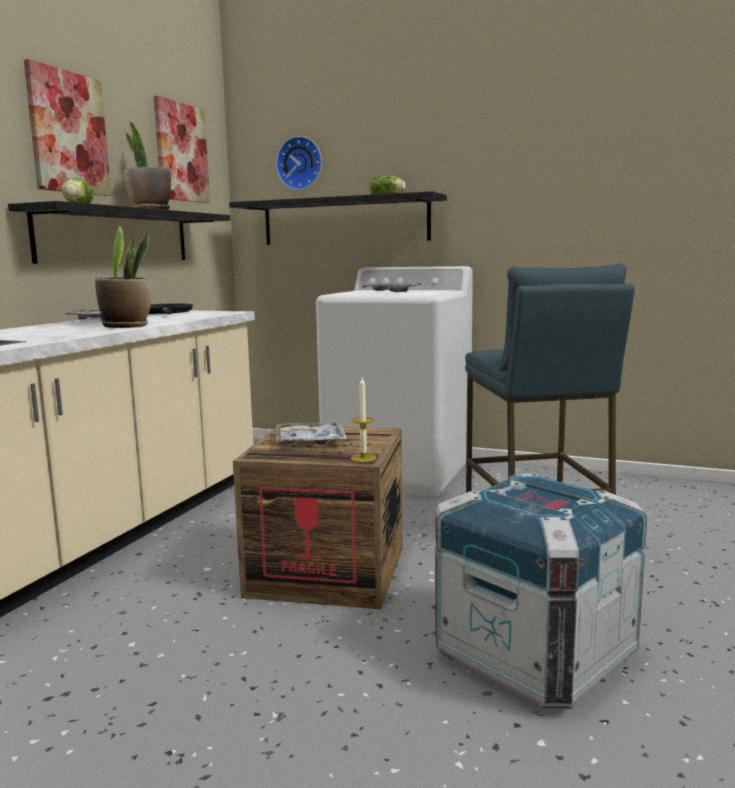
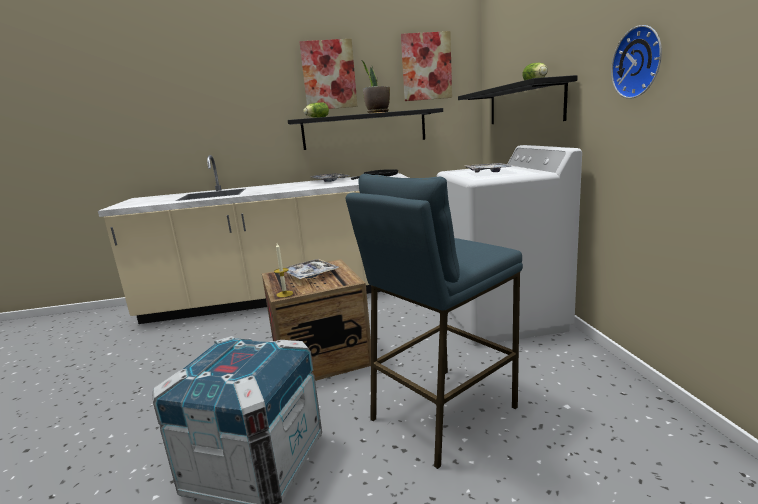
camera: 60 degrees right, 5 degrees up
potted plant [95,226,152,328] -> none
wall clock [276,136,322,190] -> wall clock moved to [611,25,662,99]

